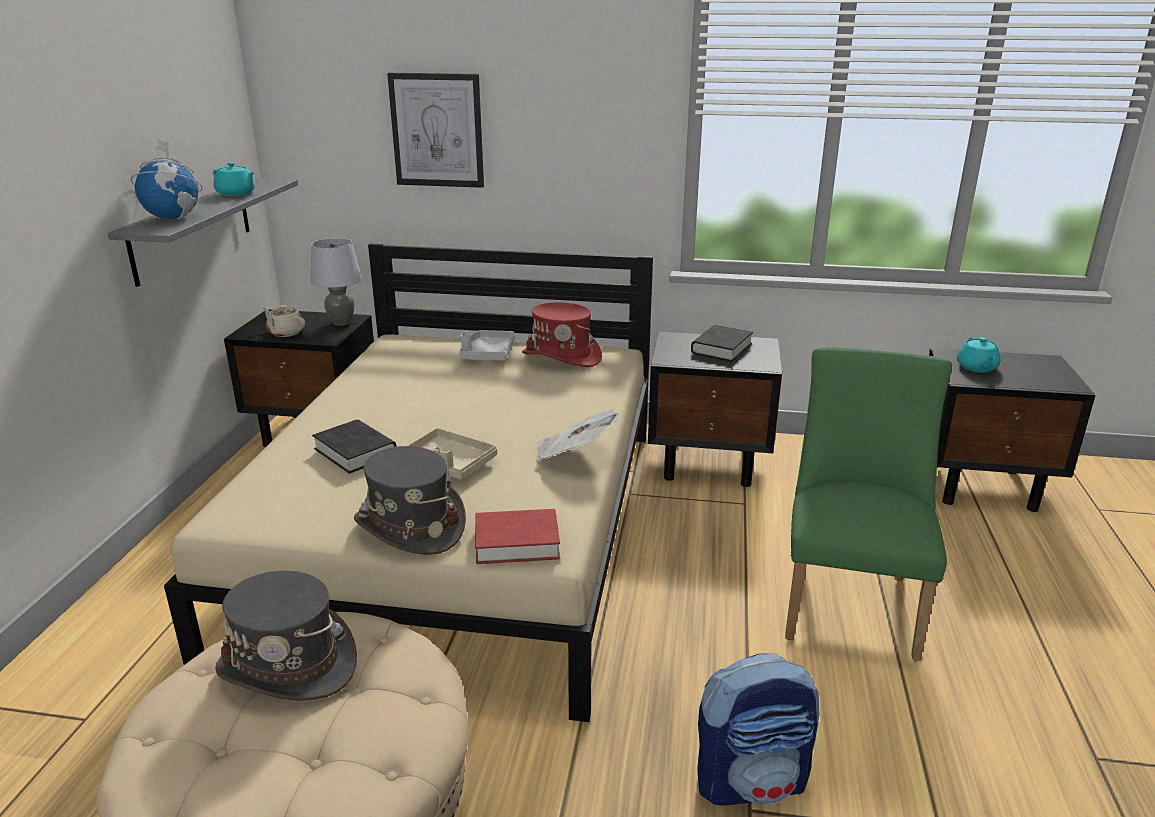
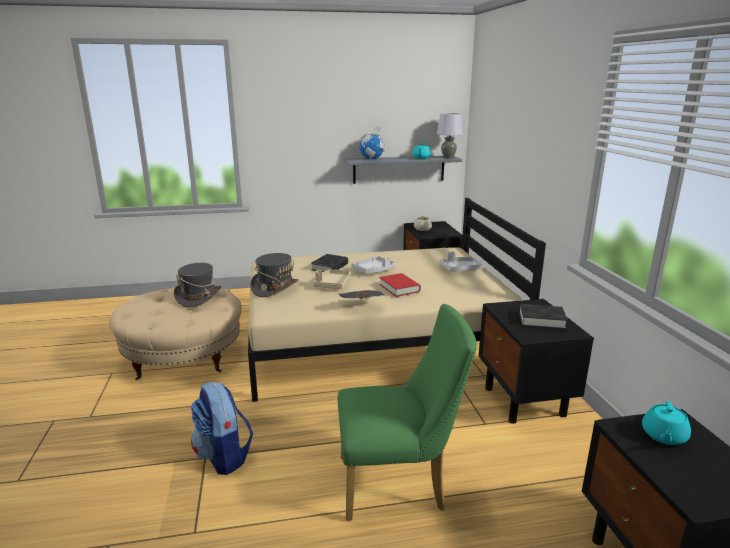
camera: 70 degrees right, 5 degrees down
grey table lamp [311,238,362,326] -> grey table lamp moved to [437,113,463,159]
picture [387,73,484,188] -> none
red book [475,509,560,564] -> red book moved to [379,273,421,297]
red hat [522,302,602,367] -> none
turquoise teapot [957,337,1001,372] -> turquoise teapot turned 45 degrees counterclockwise [642,401,691,445]
none -> grey tray [351,256,396,273]

